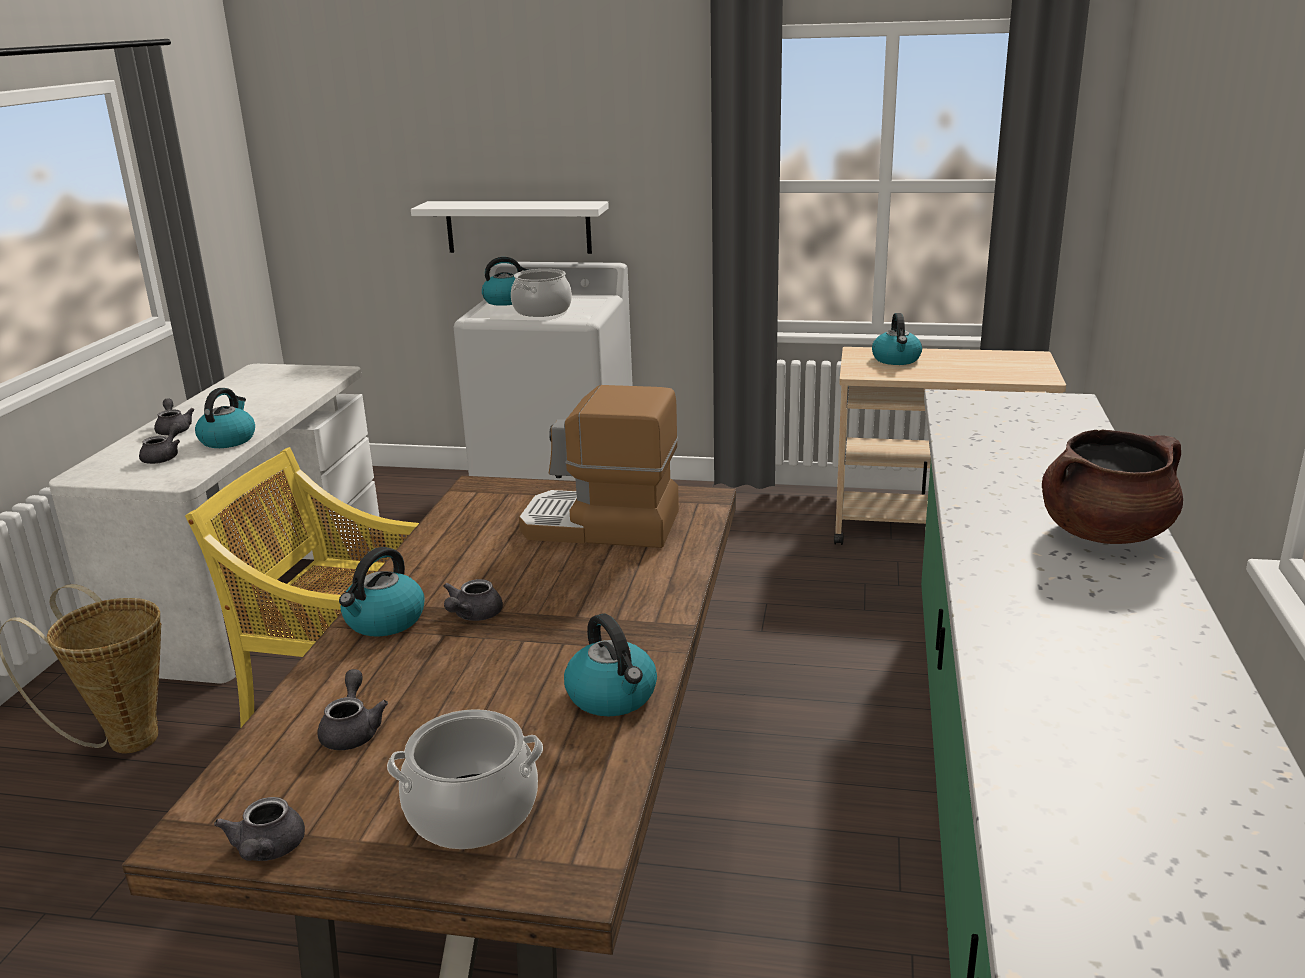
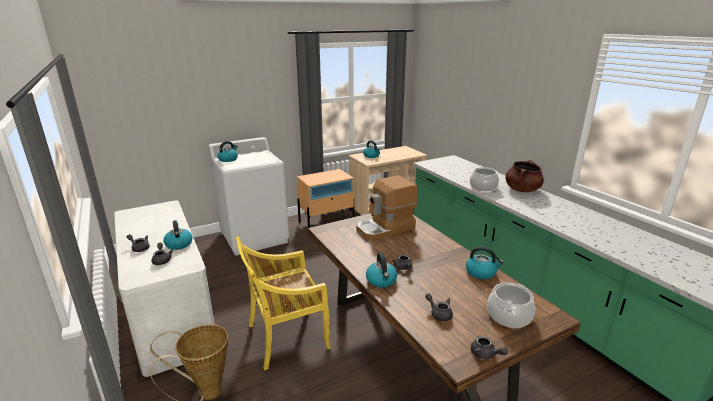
camera: 40 degrees left, 0 degrees up
white shelf [411,201,609,254] -> none
cooking pot [511,269,572,317] -> cooking pot moved to [470,167,499,191]
none -> beige nightstand [297,169,354,228]

